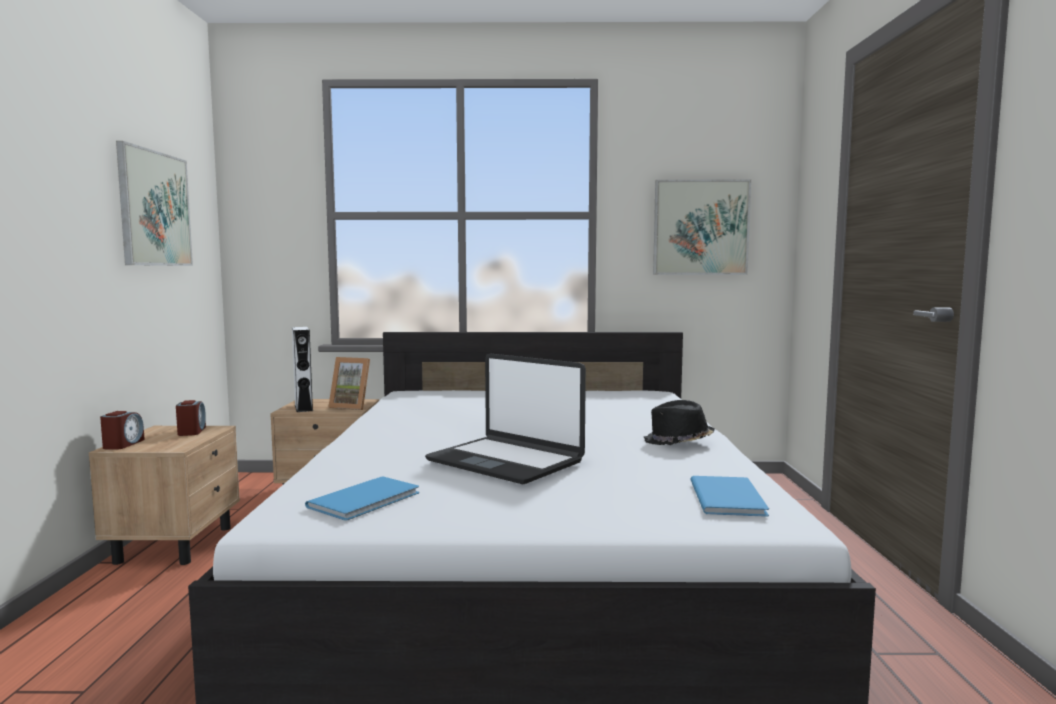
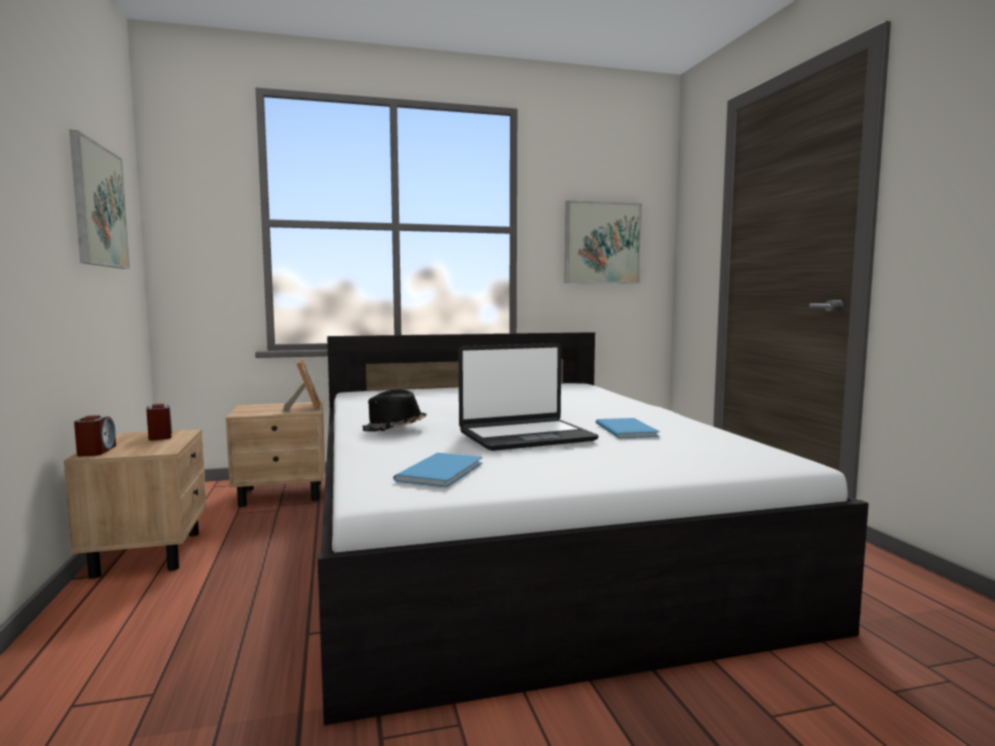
camera: 15 degrees left, 0 degrees up
white speaker [292,327,313,412] -> none
picture frame [328,357,370,410] -> picture frame turned 105 degrees counterclockwise [282,359,321,411]
laptop [425,353,586,484] -> laptop turned 45 degrees counterclockwise [458,343,599,451]
black hat [644,400,715,445] -> black hat moved to [362,389,427,432]
blue book [690,476,769,517] -> blue book moved to [595,418,660,438]

